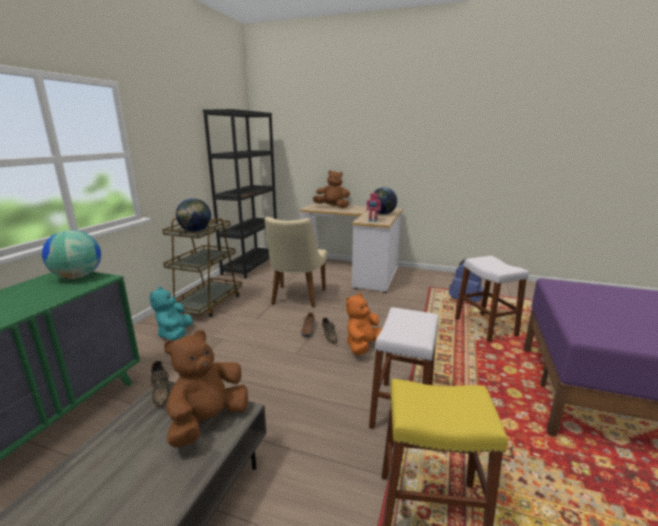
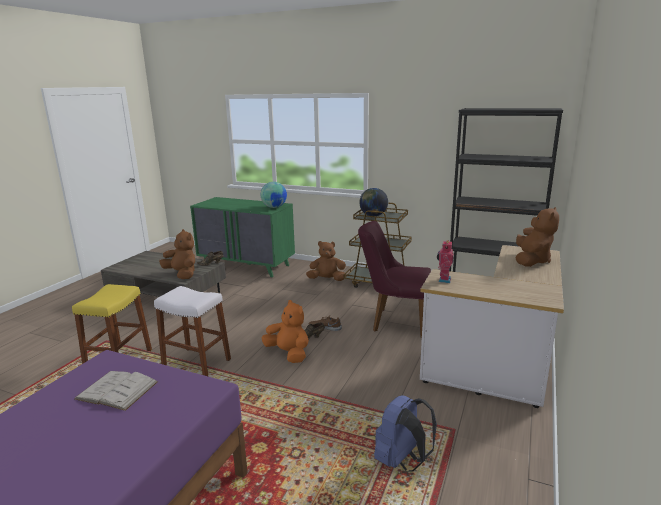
camera: 95 degrees right, 0 degrees up
turquoise plush toy [149,286,193,341] -> brown plush toy [306,241,346,281]
beige chair [265,217,327,308] -> purple chair [358,221,431,338]
globe [373,187,397,215] -> none
white stool [455,256,529,343] -> none
none -> white book [75,371,158,411]

